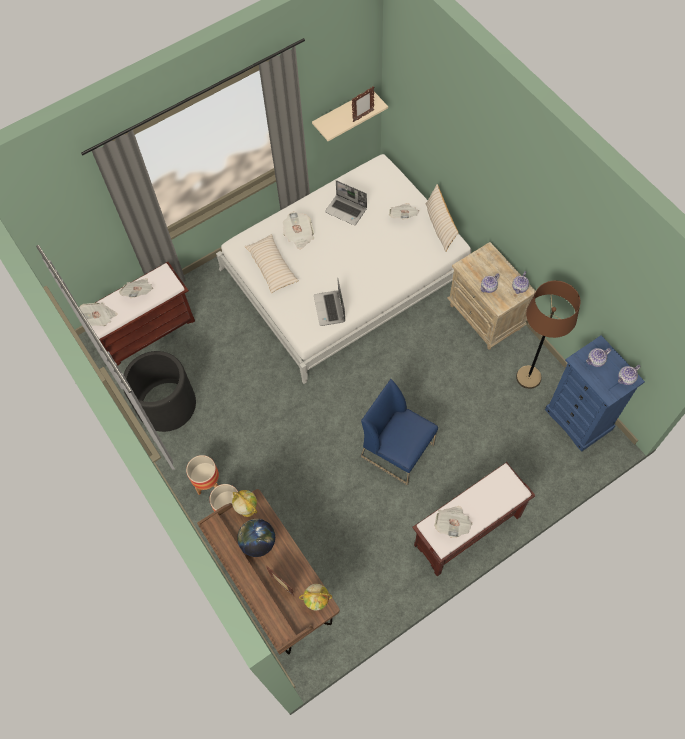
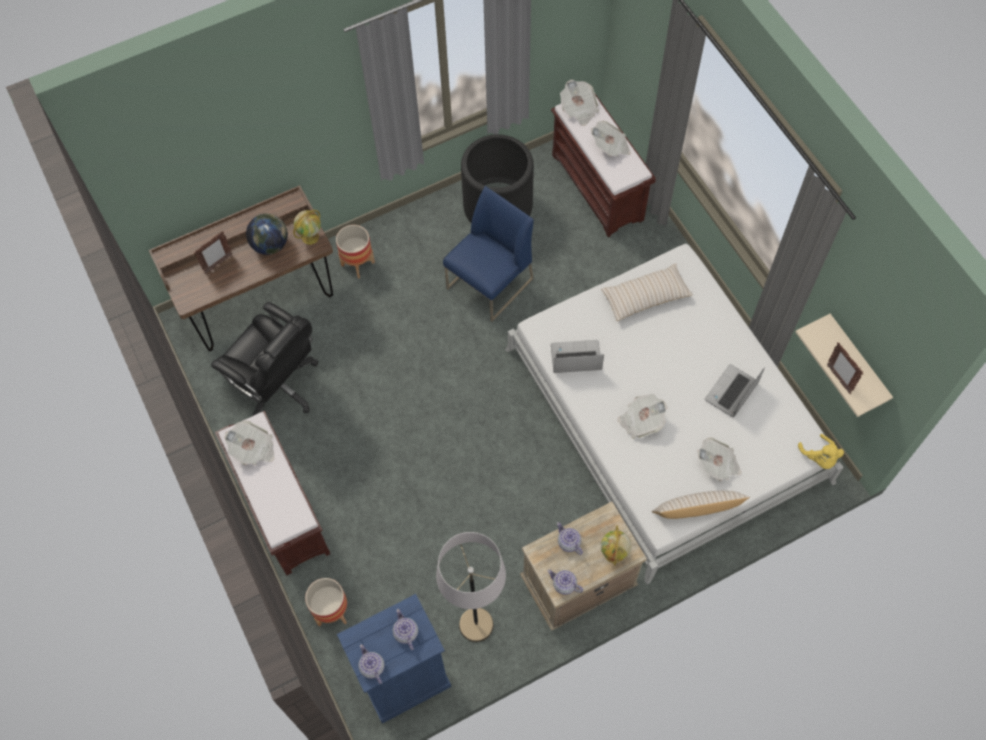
camera: 95 degrees right, 0 degrees up
planter [186,455,219,495] -> planter moved to [305,578,347,627]
newspaper [283,211,314,249] -> newspaper moved to [618,394,668,439]
globe [299,584,332,610] -> globe moved to [601,526,632,565]
blue chair [360,379,438,486] -> blue chair moved to [443,186,534,322]
brown floor lamp [516,281,580,389] -> grey floor lamp [436,532,506,642]
none -> black office chair [211,302,319,416]
none -> yellow plush toy [798,434,844,469]

